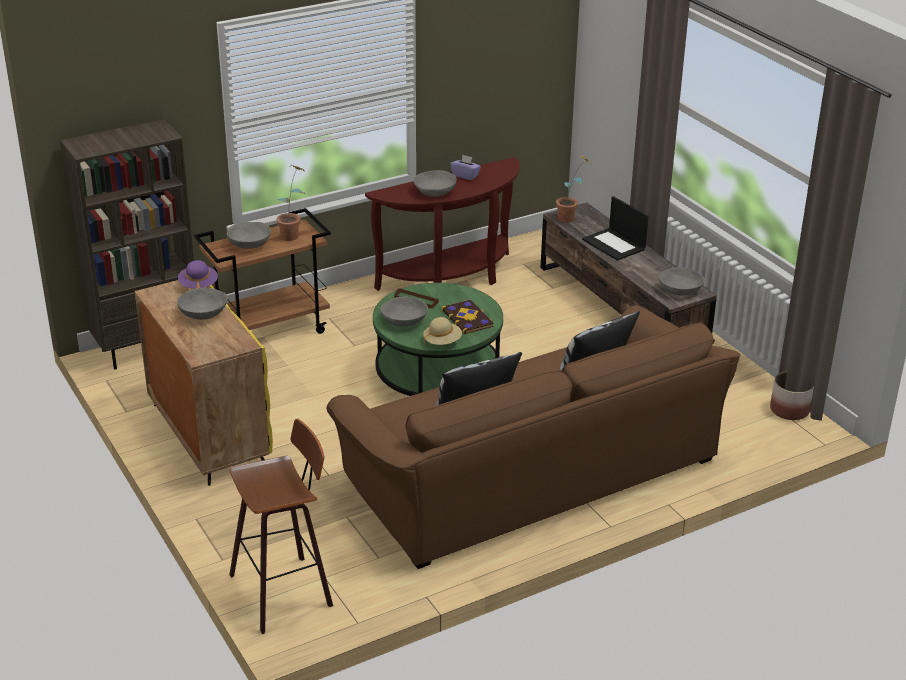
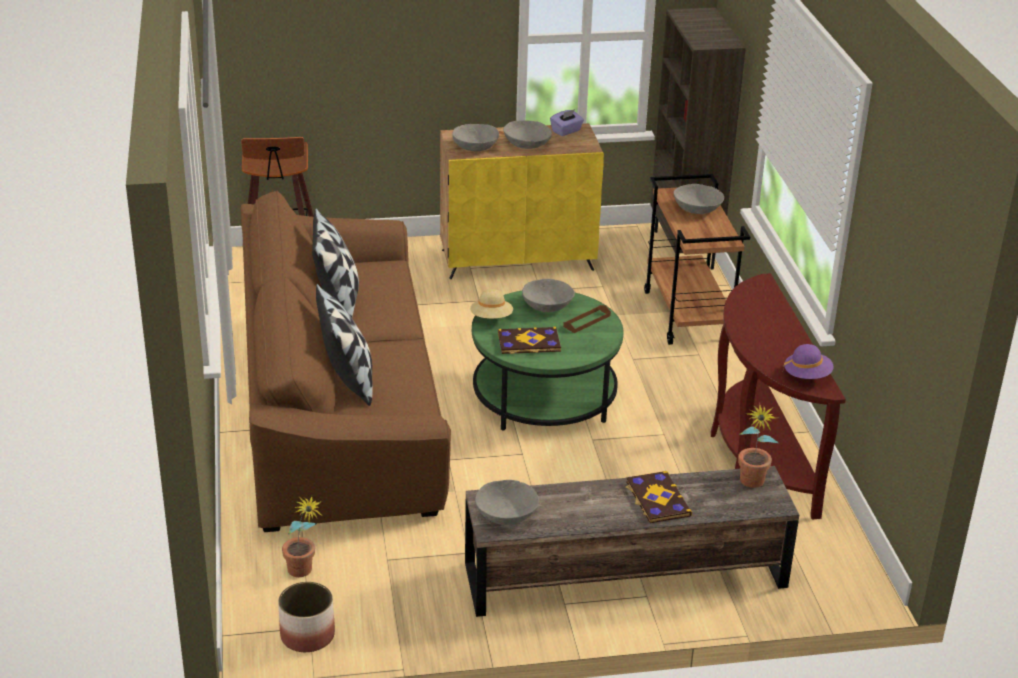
camera: 110 degrees right, 0 degrees up
purple hat [178,260,218,289] -> purple hat moved to [783,344,833,379]
potted plant [276,165,305,241] -> potted plant moved to [282,496,322,577]
grey bowl [414,170,457,197] -> grey bowl moved to [452,124,499,151]
purple tissue box [450,155,481,180] -> purple tissue box moved to [550,109,584,136]
laptop [582,196,649,261] -> book [625,471,692,523]

